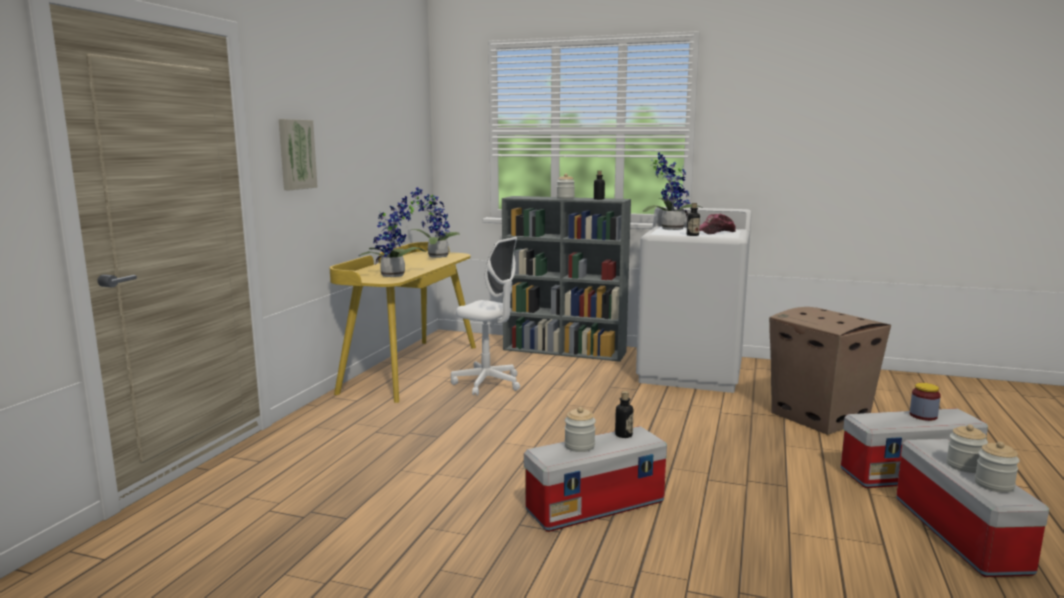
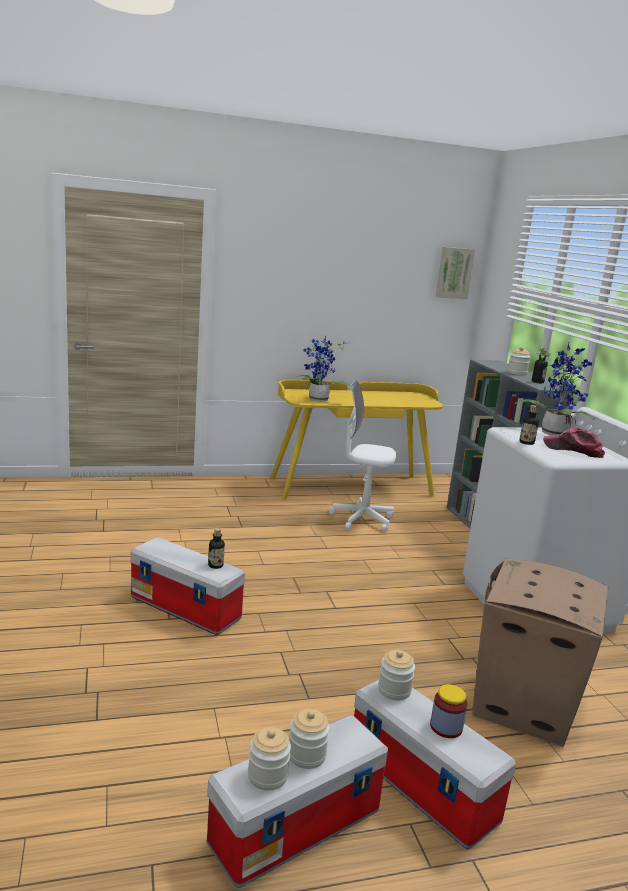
camera: 55 degrees right, 5 degrees up
picture [279,119,318,190] -> picture moved to [436,247,475,299]
potted plant [411,187,460,258] -> none
white office chair [451,237,520,396] -> white office chair turned 105 degrees clockwise [329,381,396,532]
jar [565,407,596,452] -> jar moved to [378,650,415,700]

